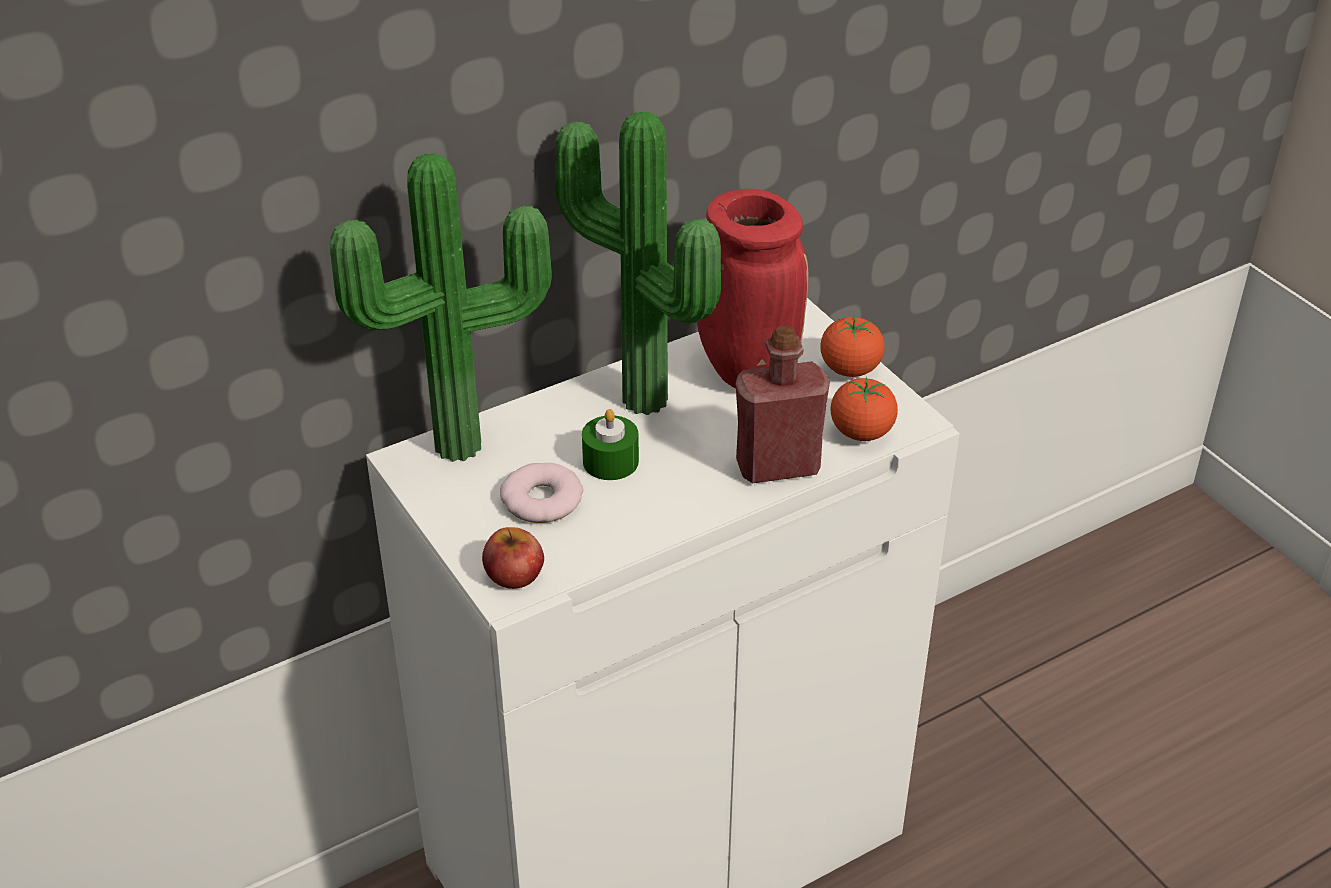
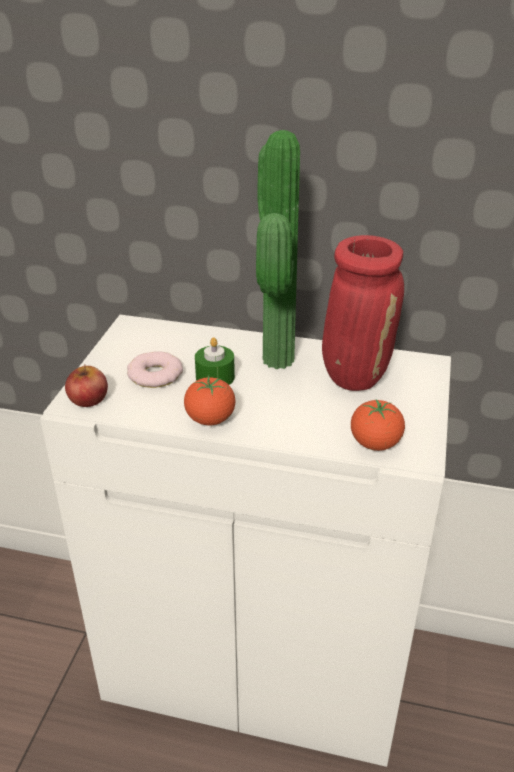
camera: 45 degrees right, 5 degrees down
potted plant [330,153,552,462] -> none
red bottle [736,326,830,483] -> none
tomato [820,315,885,377] -> tomato moved to [184,376,236,426]

